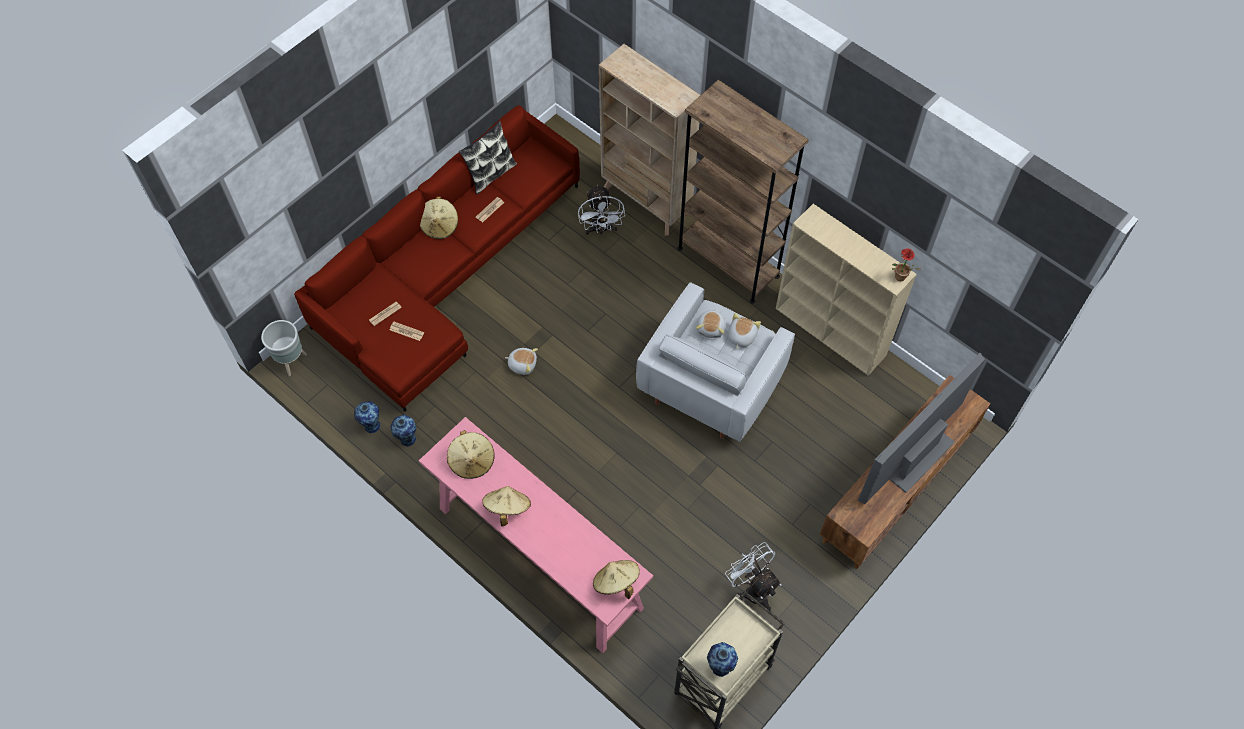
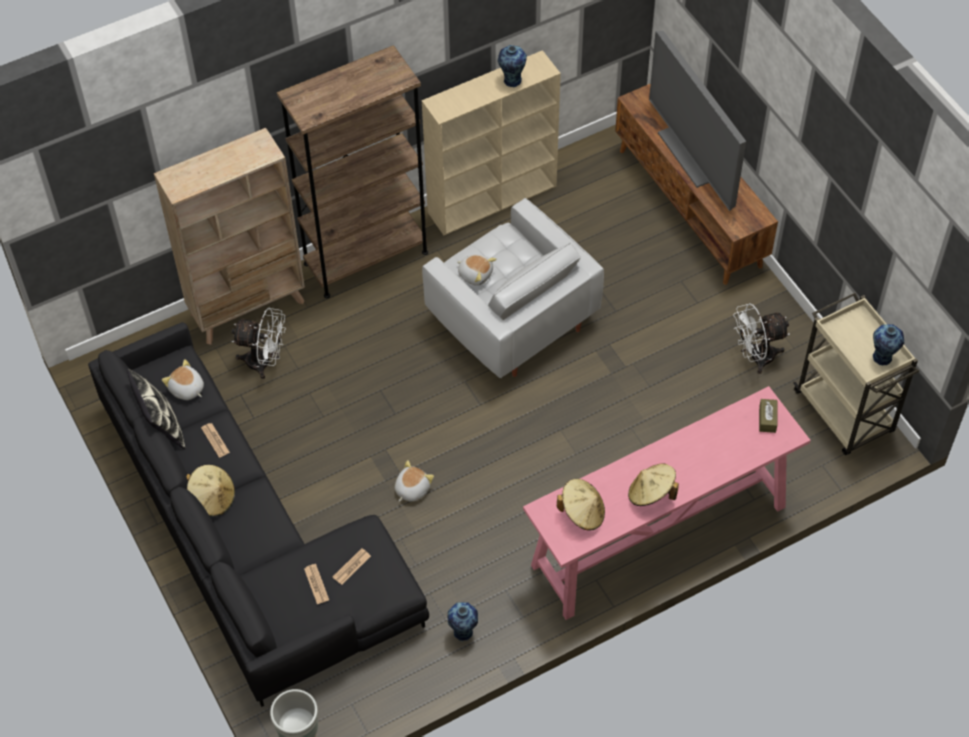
camera: 70 degrees left, 5 degrees down
red sofa [294,105,580,412] -> black sofa [88,322,429,707]
vase [354,401,381,433] -> vase moved to [498,45,527,87]
beige hat [593,560,640,599] -> brown tissue box [759,399,777,433]
plush toy [728,313,761,349] -> plush toy moved to [162,359,204,400]
potted plant [892,249,920,281] -> none

